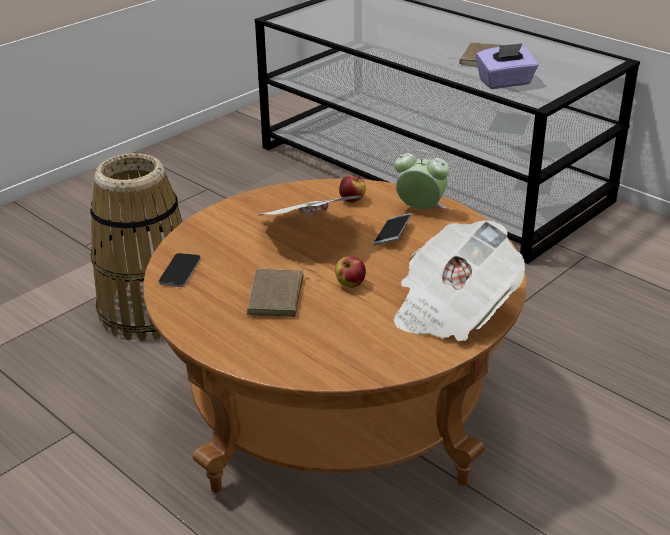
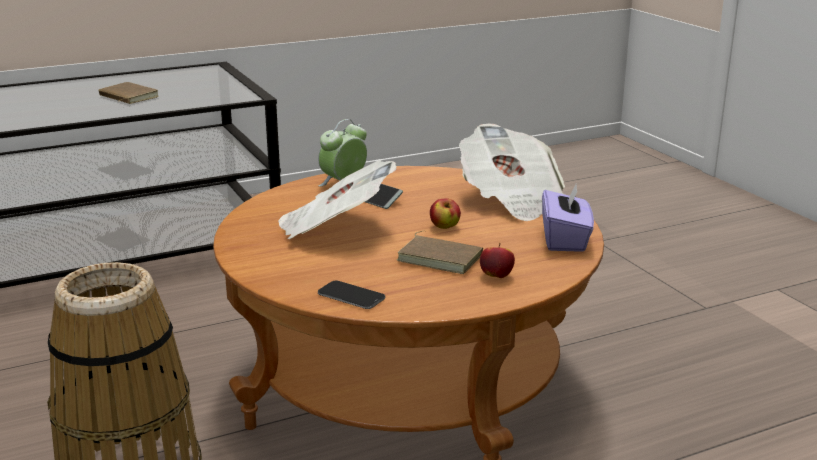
camera: 70 degrees left, 10 degrees down
apple [339,175,366,203] -> apple moved to [480,243,515,278]
purple tissue box [476,43,538,89] -> purple tissue box moved to [542,182,594,252]

